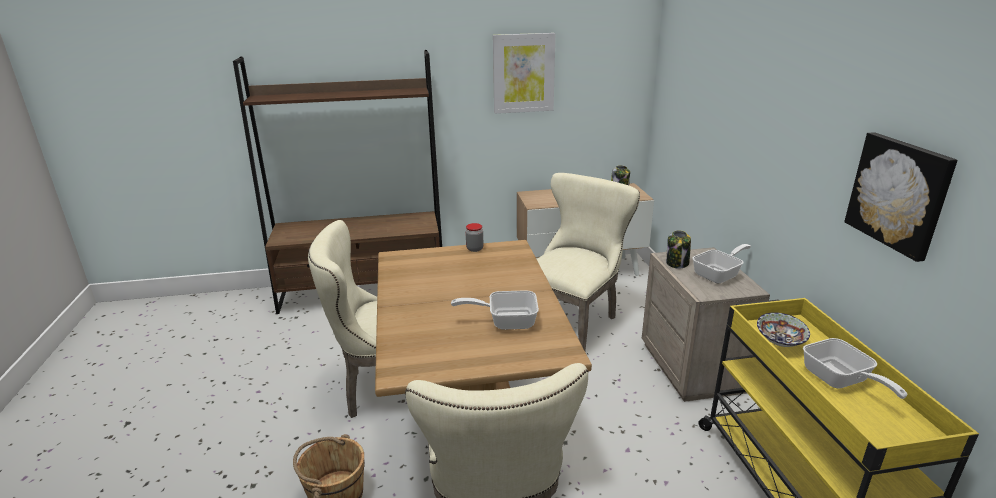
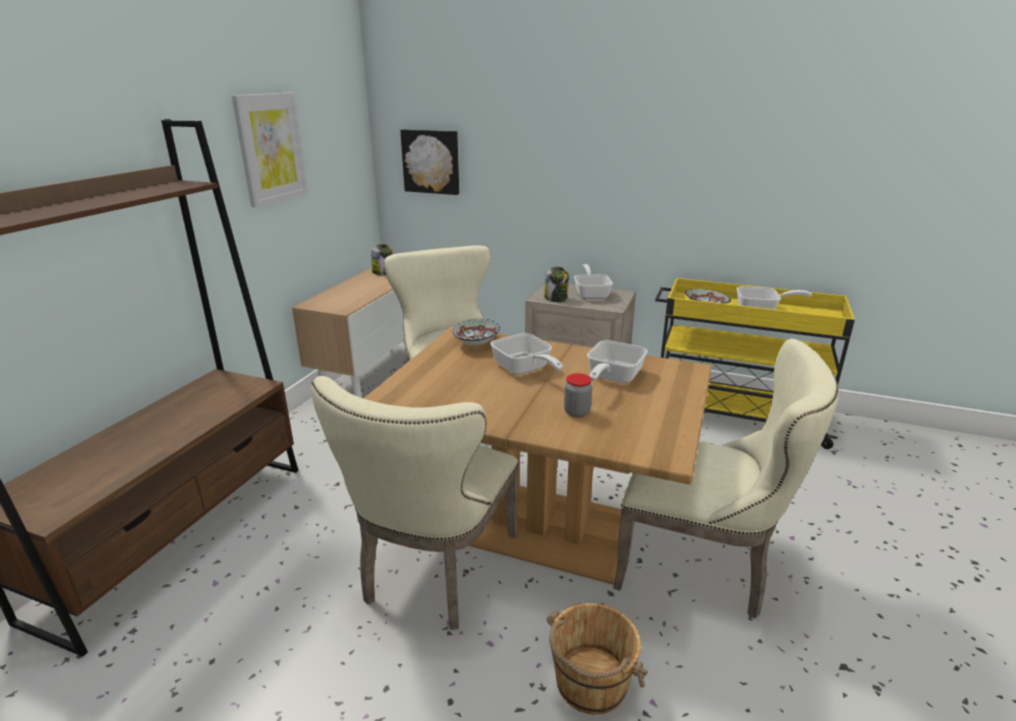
camera: 60 degrees left, 0 degrees up
jar [466,223,483,252] -> jar moved to [564,373,592,418]
picture [844,132,958,262] -> picture moved to [400,129,459,195]
none -> bowl [453,319,500,345]
none -> frying pan [490,333,563,375]

